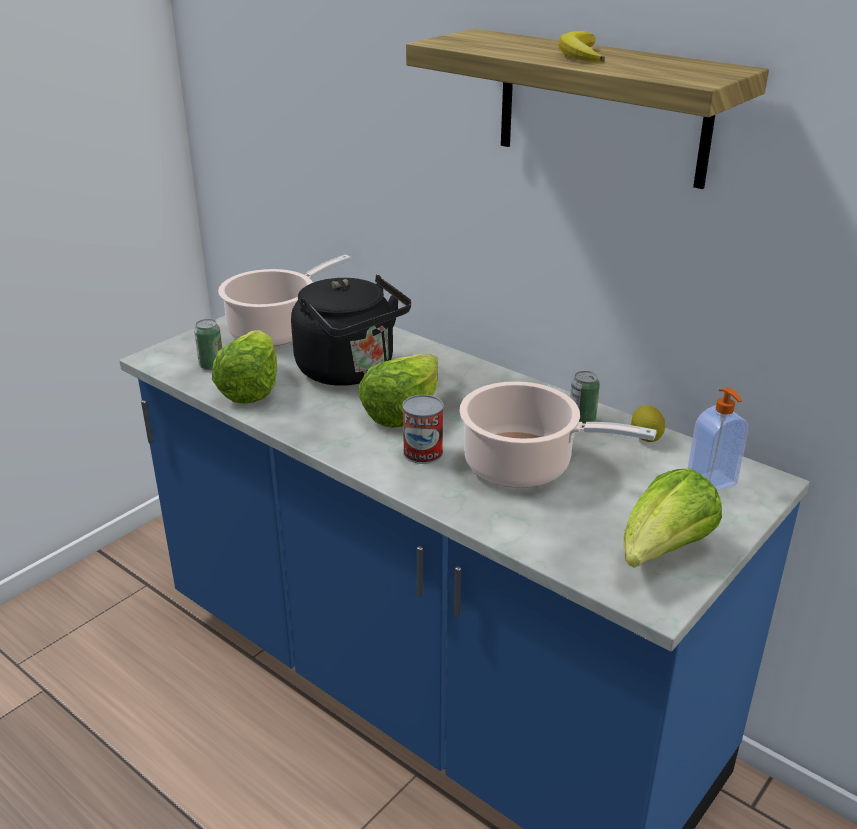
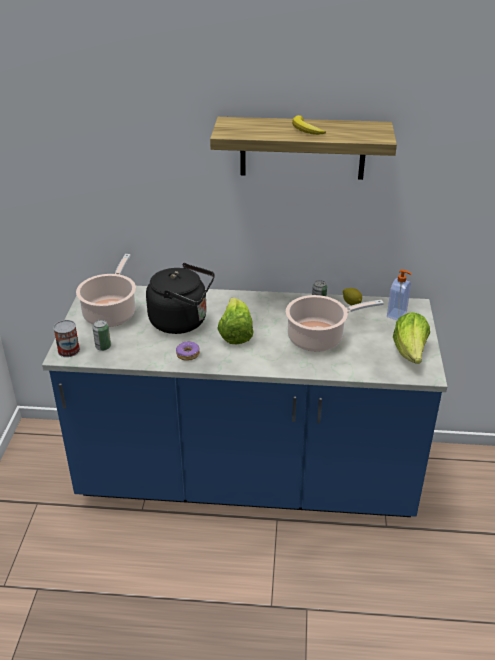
camera: 35 degrees left, 5 degrees up
lettuce [212,330,277,404] -> none
can [402,395,444,464] -> can moved to [53,320,80,357]
none -> donut [176,341,200,361]

